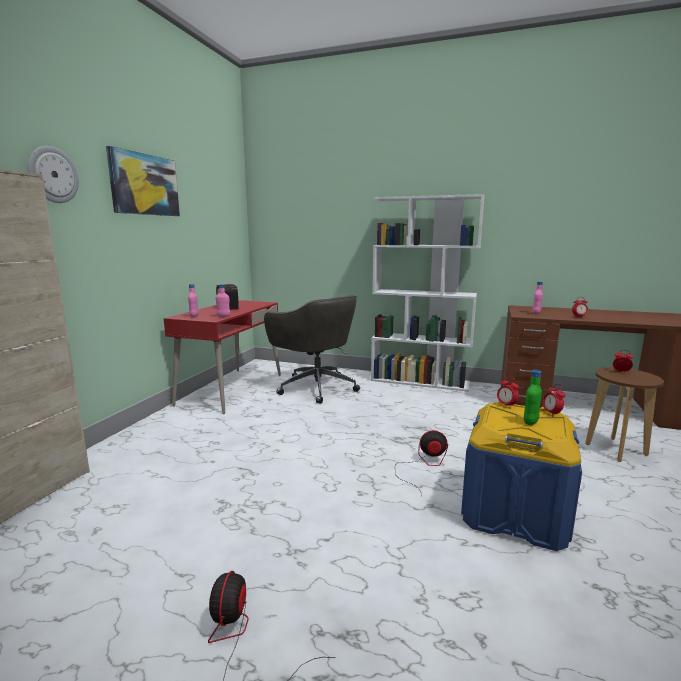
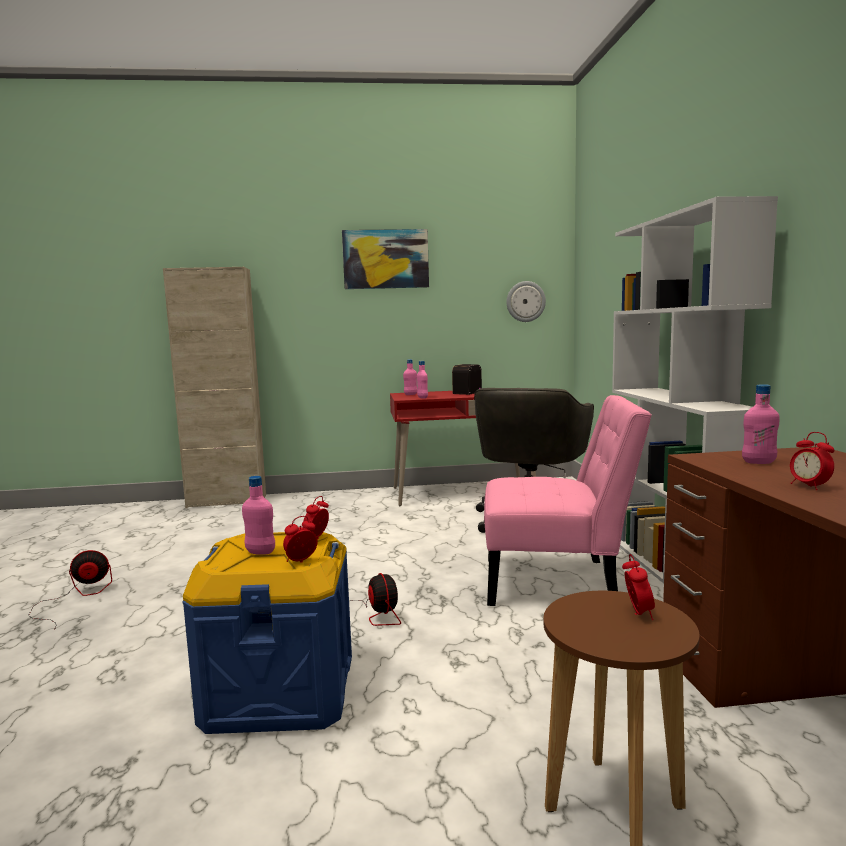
camera: 65 degrees right, 5 degrees down
wall clock [28,146,79,203] -> wall clock moved to [507,281,546,322]
green bottle [524,370,542,425] -> pink bottle [242,476,275,555]
none -> pink chair [484,395,652,606]

